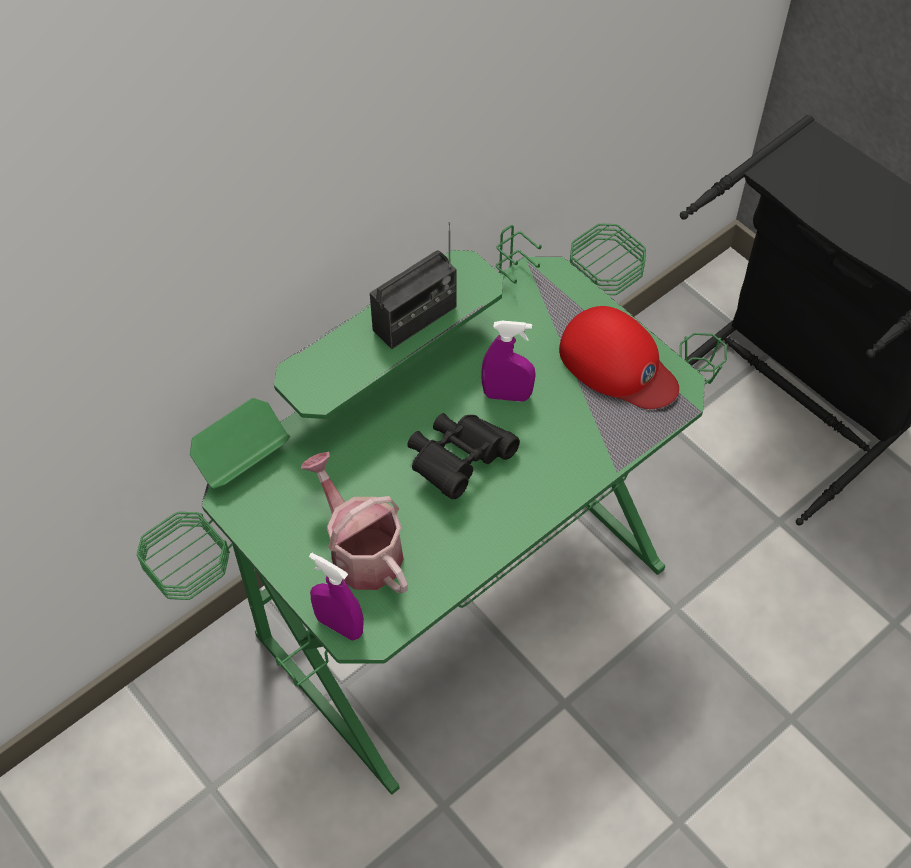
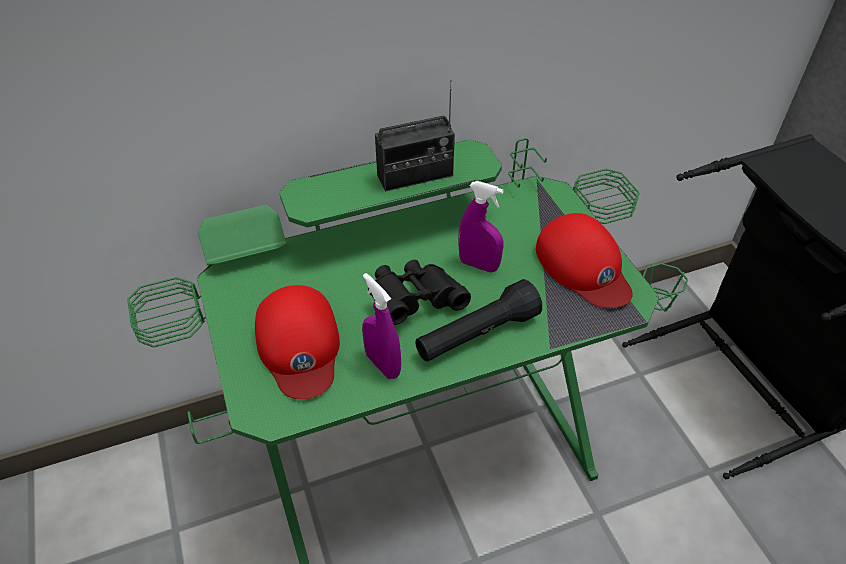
camera: 20 degrees right, 10 degrees down
watering can [301,452,408,593] -> red cap [255,285,340,399]
purple spray bottle [309,553,364,641] -> purple spray bottle moved to [362,273,401,379]
none -> black flashlight [415,279,542,362]

